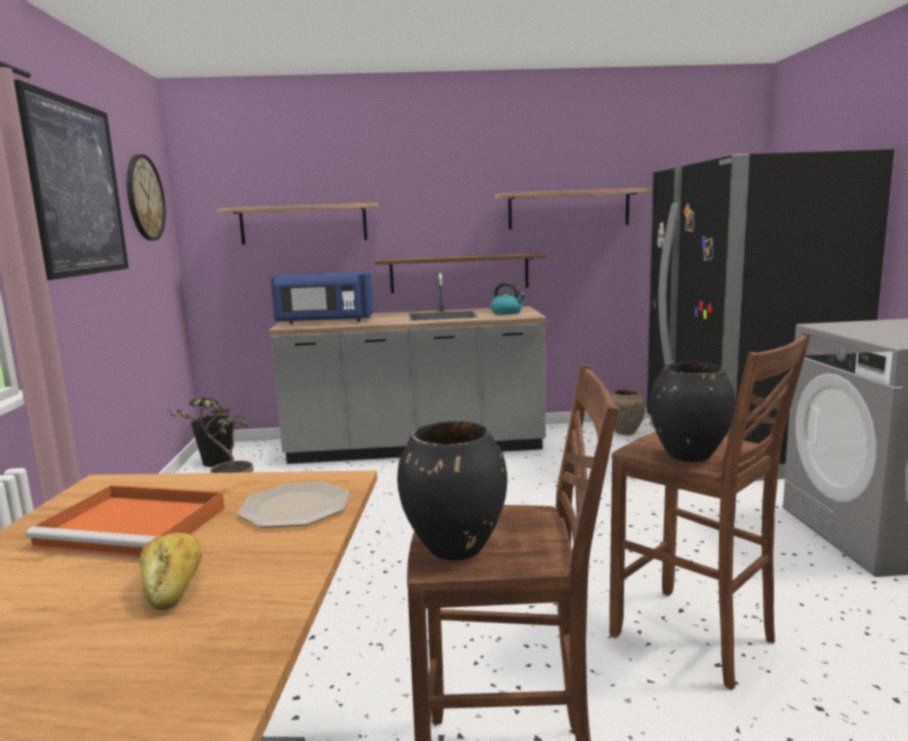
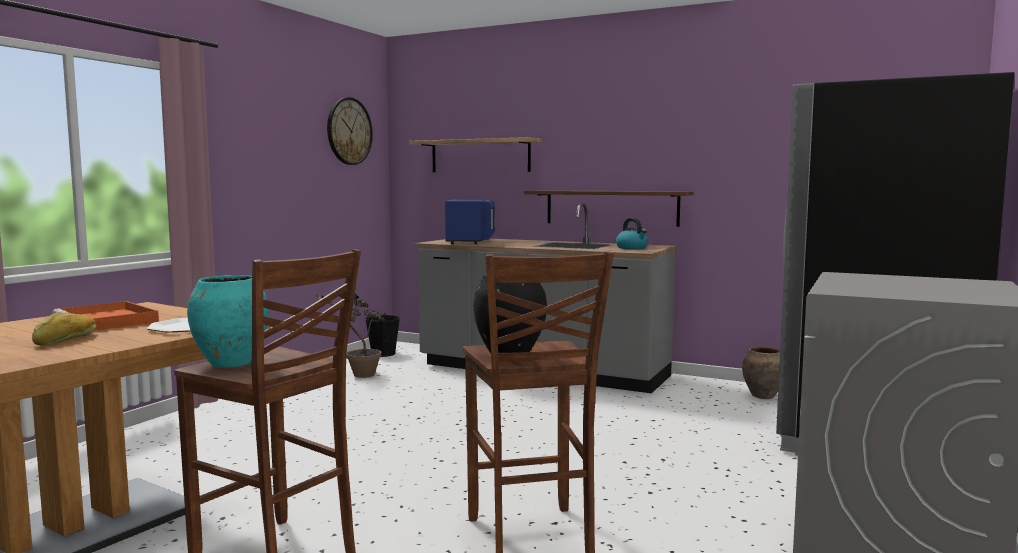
camera: 30 degrees right, 5 degrees down
picture [14,80,129,280] -> none
blue microwave [271,272,374,324] -> blue microwave turned 120 degrees counterclockwise [445,199,495,244]
black vase [397,421,507,561] -> turquoise vase [187,275,269,368]
shelf [495,188,652,229] -> none

